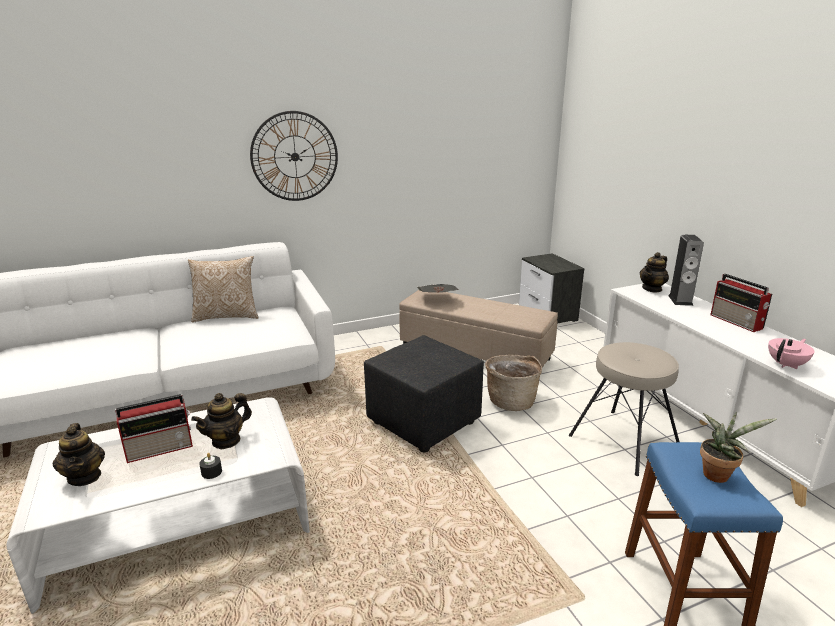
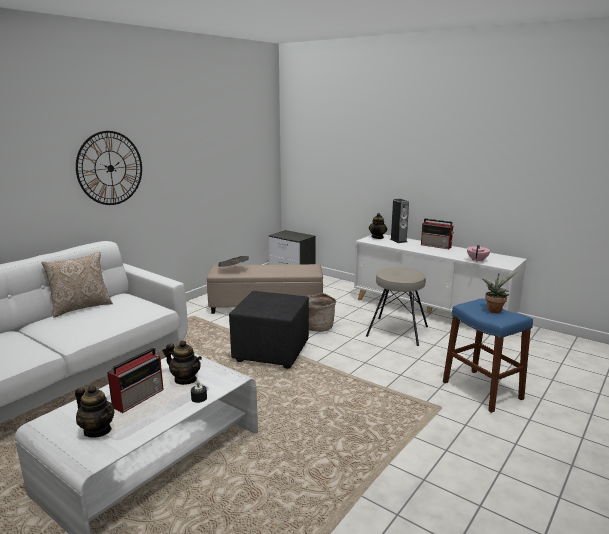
camera: 30 degrees left, 5 degrees down
teapot [191,393,252,449] -> teapot turned 75 degrees counterclockwise [166,340,202,385]

